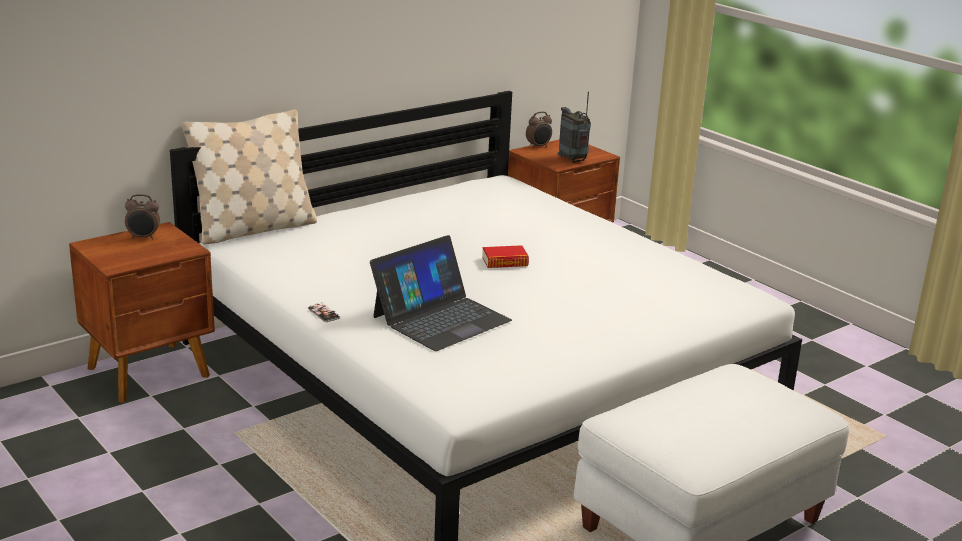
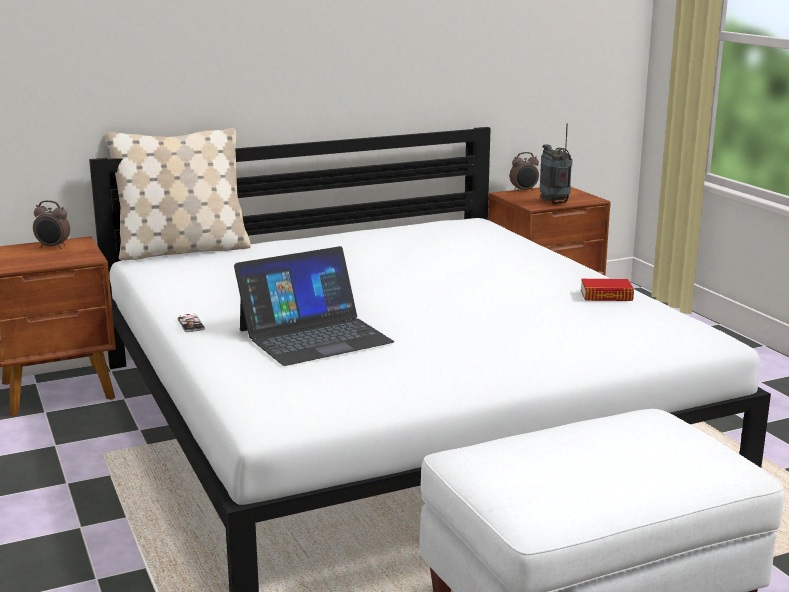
camera: 15 degrees right, 5 degrees down
book [482,245,529,268] -> book moved to [581,279,634,301]

